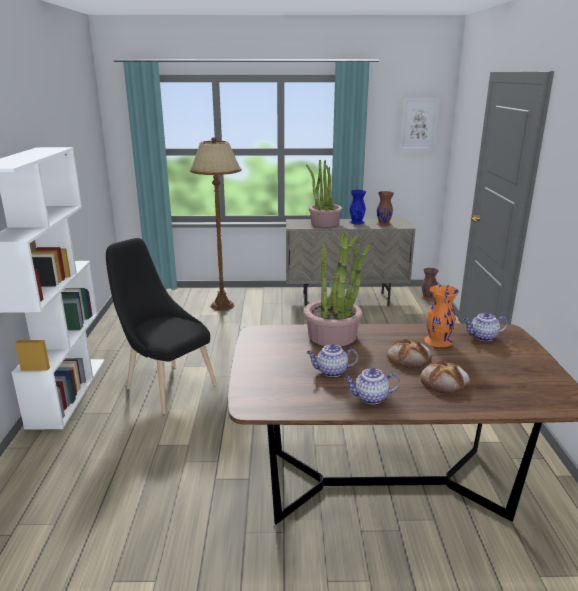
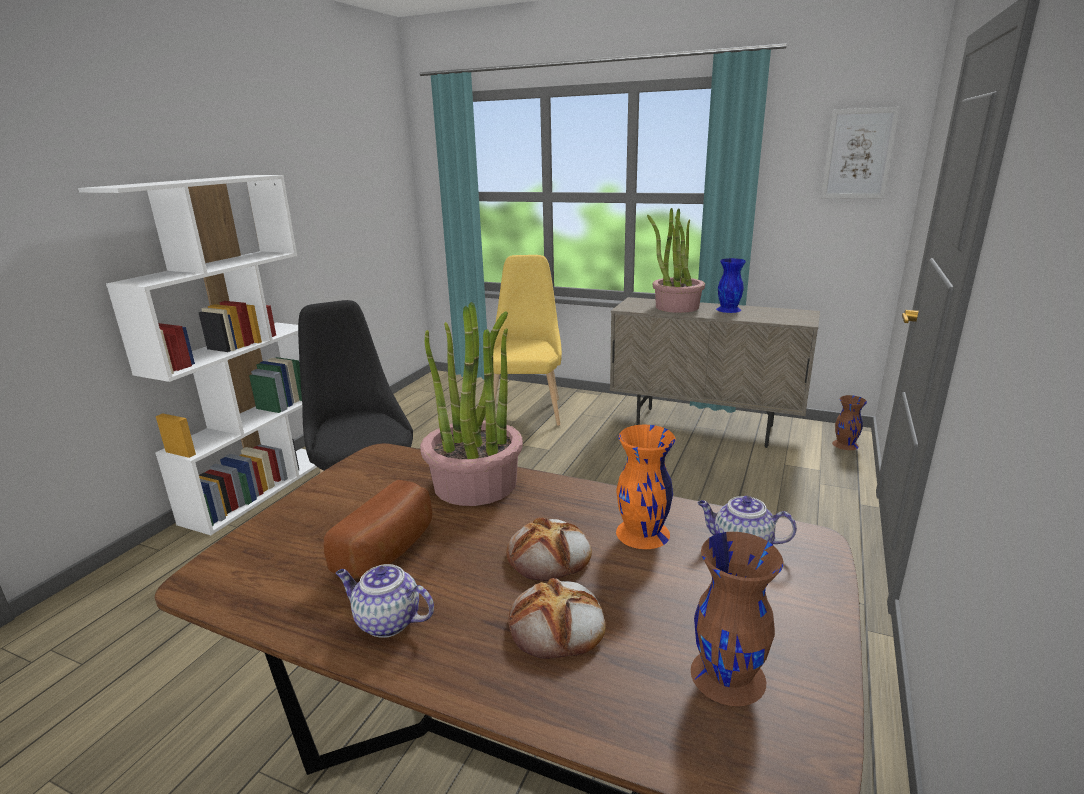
camera: 25 degrees right, 0 degrees up
brown floor lamp [190,137,241,311] -> yellow chair [493,255,562,426]
teapot [307,344,358,377] -> bread [323,480,432,578]
brown vase [376,191,394,226] -> brown vase moved to [691,532,783,706]

